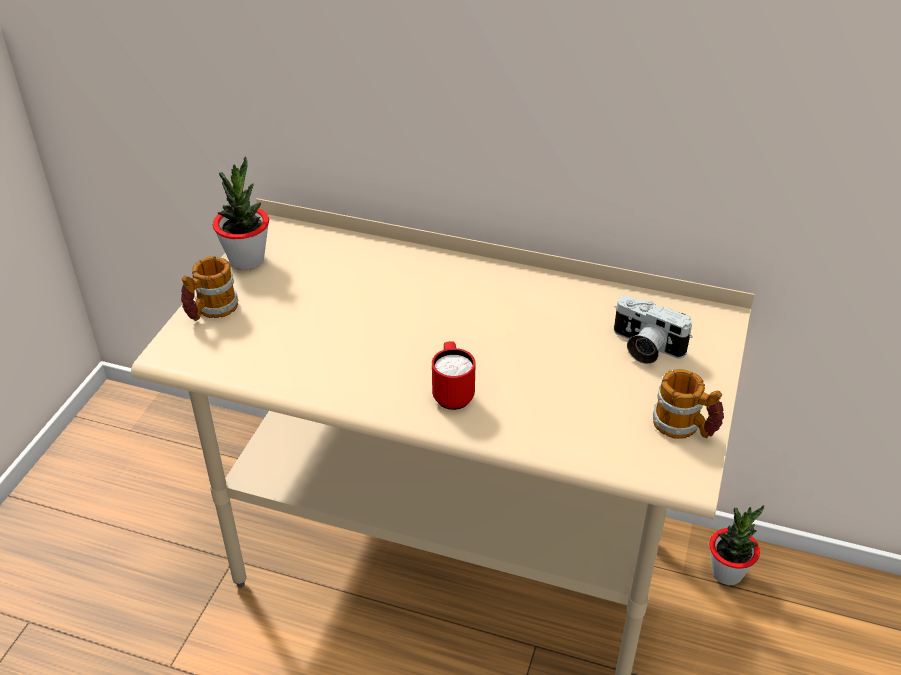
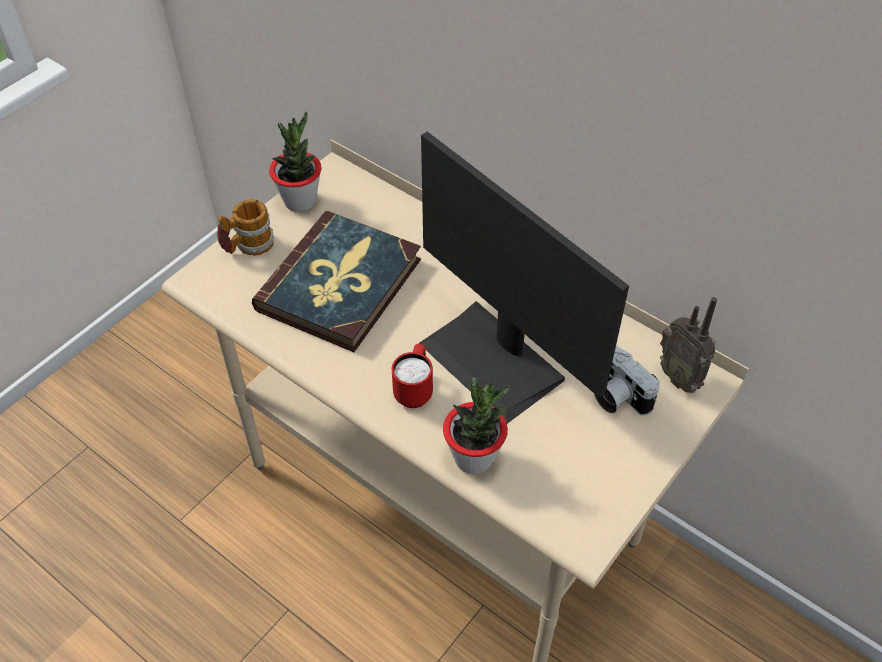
camera: 20 degrees right, 10 degrees up
mug [653,369,724,439] -> none
potted plant [709,505,764,585] -> potted plant moved to [443,377,510,474]
none -> book [252,211,421,352]
none -> monitor [419,131,629,424]
none -> radio [660,297,717,393]

